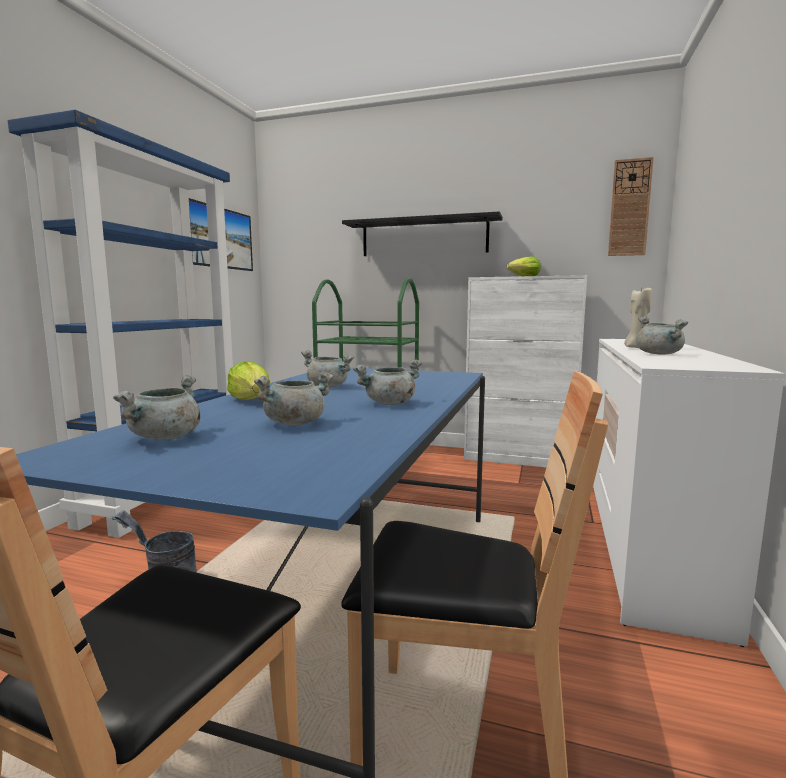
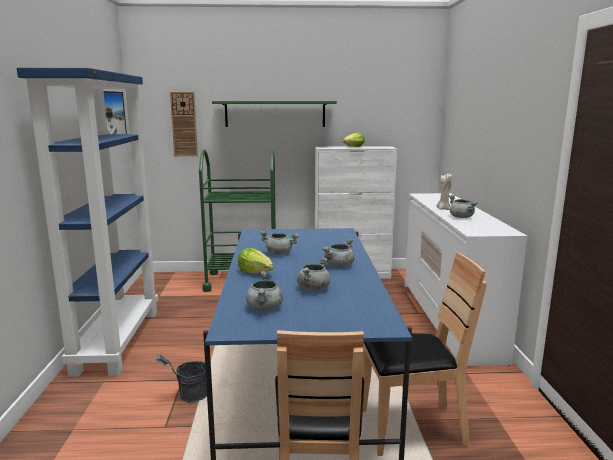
camera: 20 degrees left, 5 degrees up
black shelf [342,212,503,256] -> green shelf [212,101,337,127]
wall clock [608,157,654,256] -> wall clock moved to [170,92,198,156]

